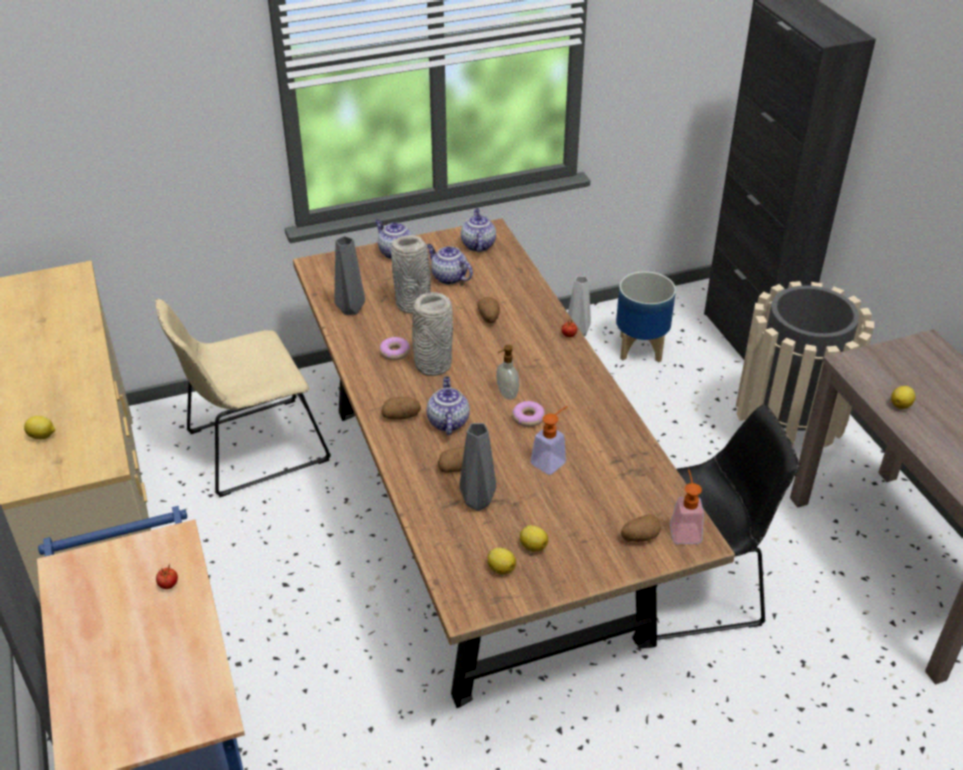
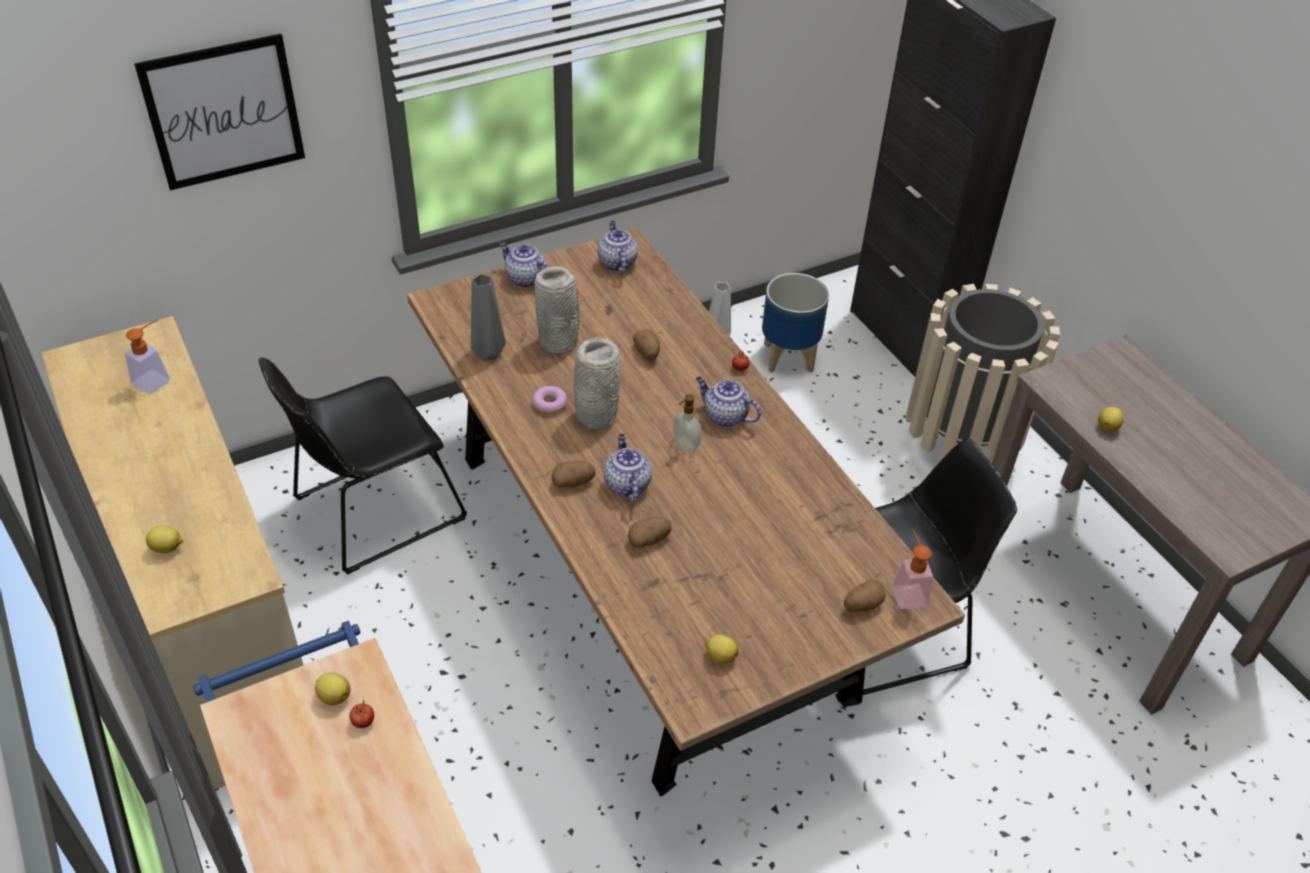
camera: 10 degrees left, 5 degrees up
beige chair [155,299,331,497] -> black chair [259,358,467,575]
teapot [427,244,473,285] -> teapot moved to [696,377,761,427]
grey vase [459,423,496,511] -> none
donut [512,401,545,427] -> none
lemon [520,525,548,552] -> lemon moved to [315,672,351,705]
soap dispenser [531,406,568,475] -> soap dispenser moved to [125,319,170,394]
none -> picture [134,34,305,190]

